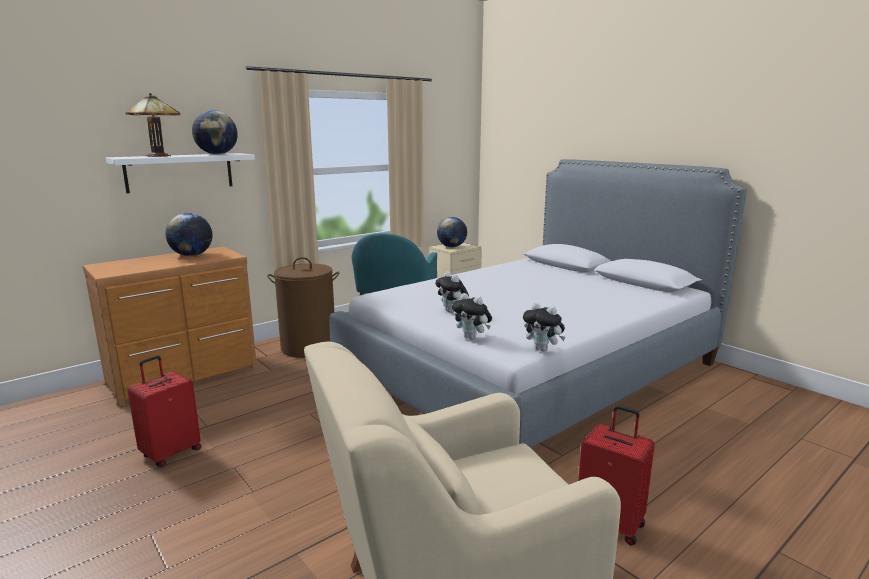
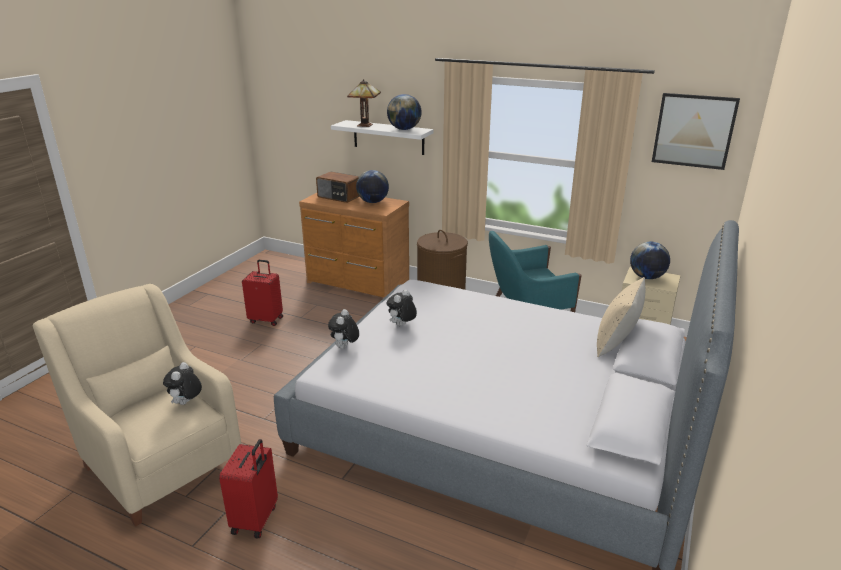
camera: 65 degrees right, 10 degrees up
plush toy [523,303,565,351] -> plush toy moved to [163,362,202,405]
none -> radio [316,172,360,203]
none -> beige pillow [597,277,645,357]
none -> picture [652,93,740,170]

